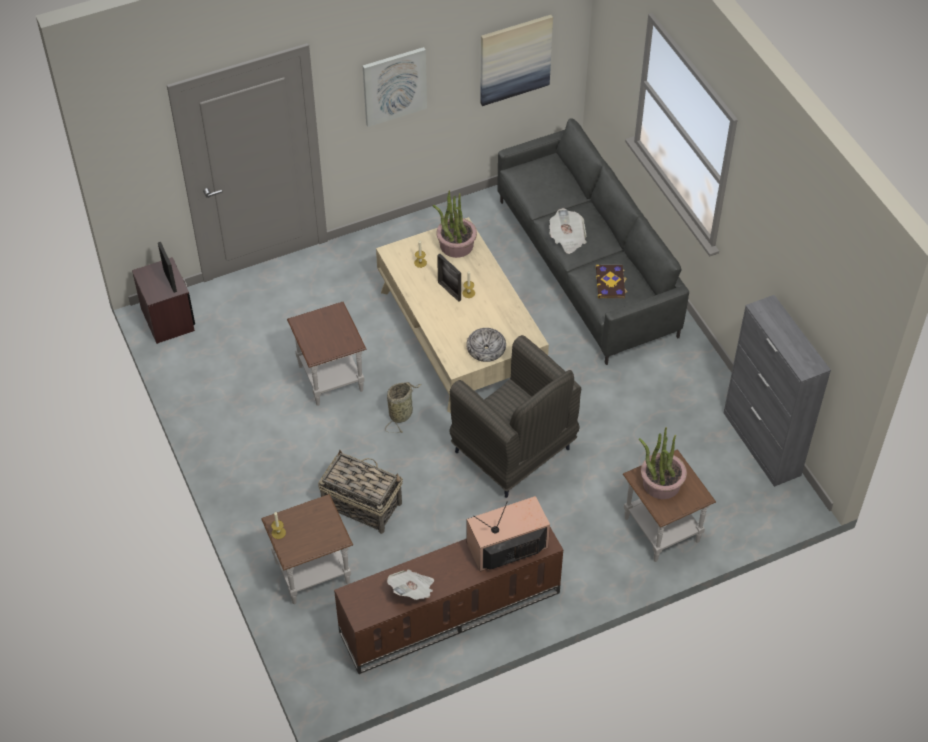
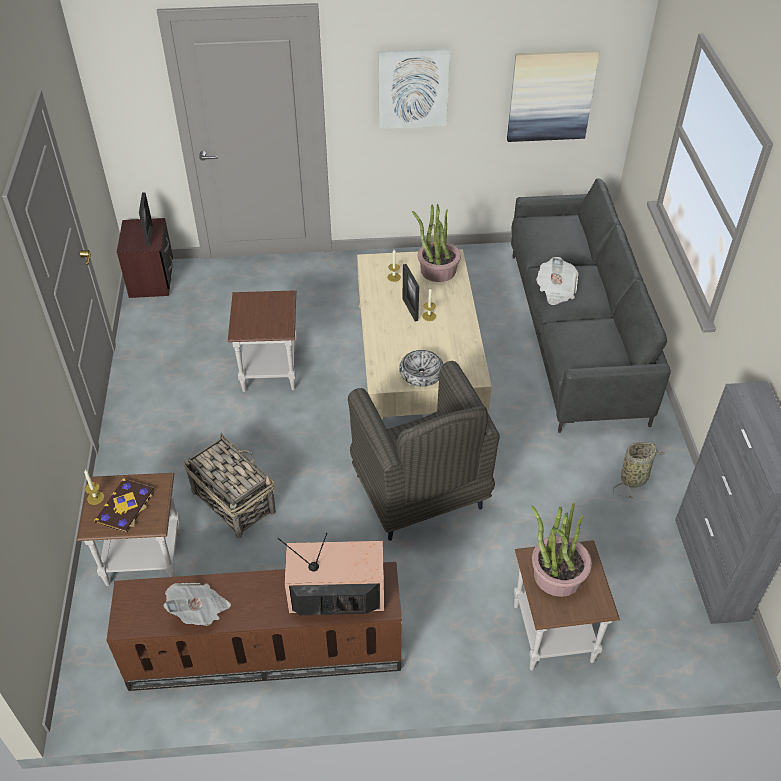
camera: 20 degrees right, 5 degrees down
basket [385,382,421,433] -> basket moved to [613,442,665,499]
book [595,265,628,298] -> book moved to [94,478,155,533]

